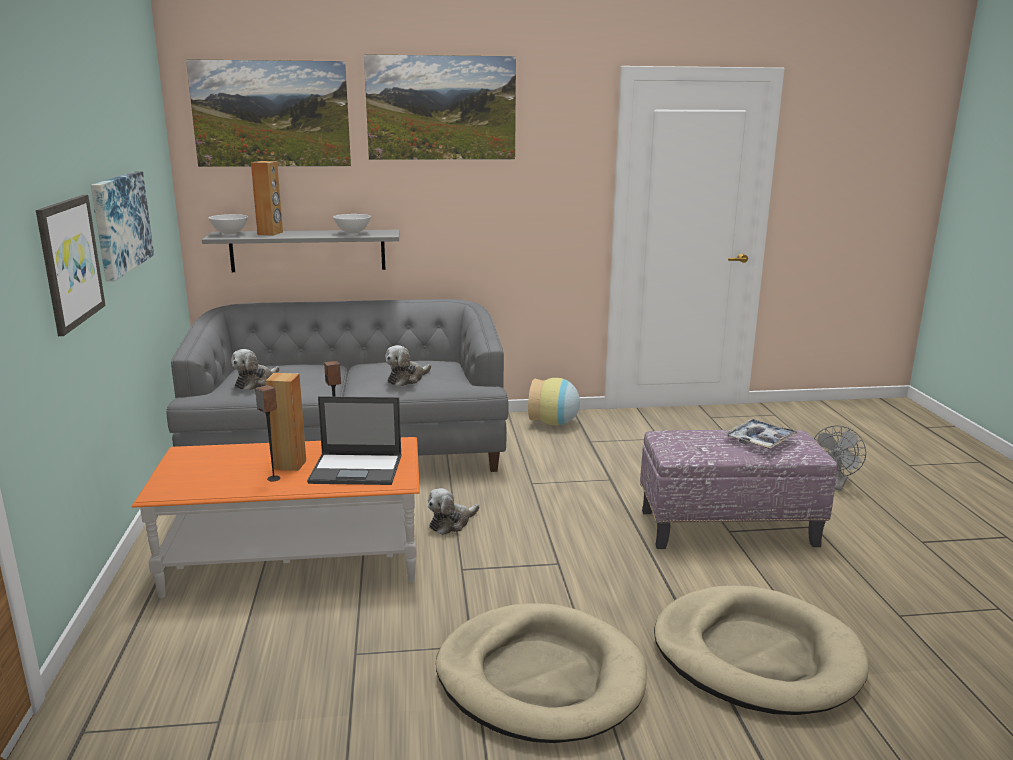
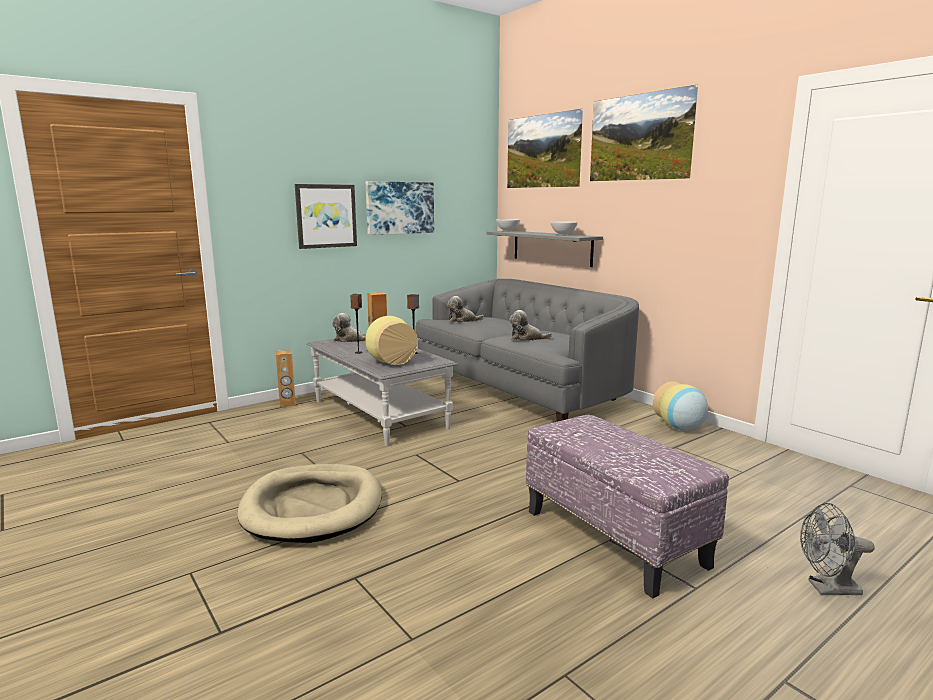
camera: 60 degrees right, 5 degrees down
orange coffee table [132,437,420,598] -> grey coffee table [306,334,458,446]
brown speaker [251,161,283,236] -> brown speaker moved to [276,350,296,407]
laptop [307,396,402,485] -> vase [365,316,418,365]
plush toy [428,488,479,535] -> plush toy moved to [332,313,366,342]
beige dog bed [654,586,869,715] -> none
tray [724,419,798,449] -> none

